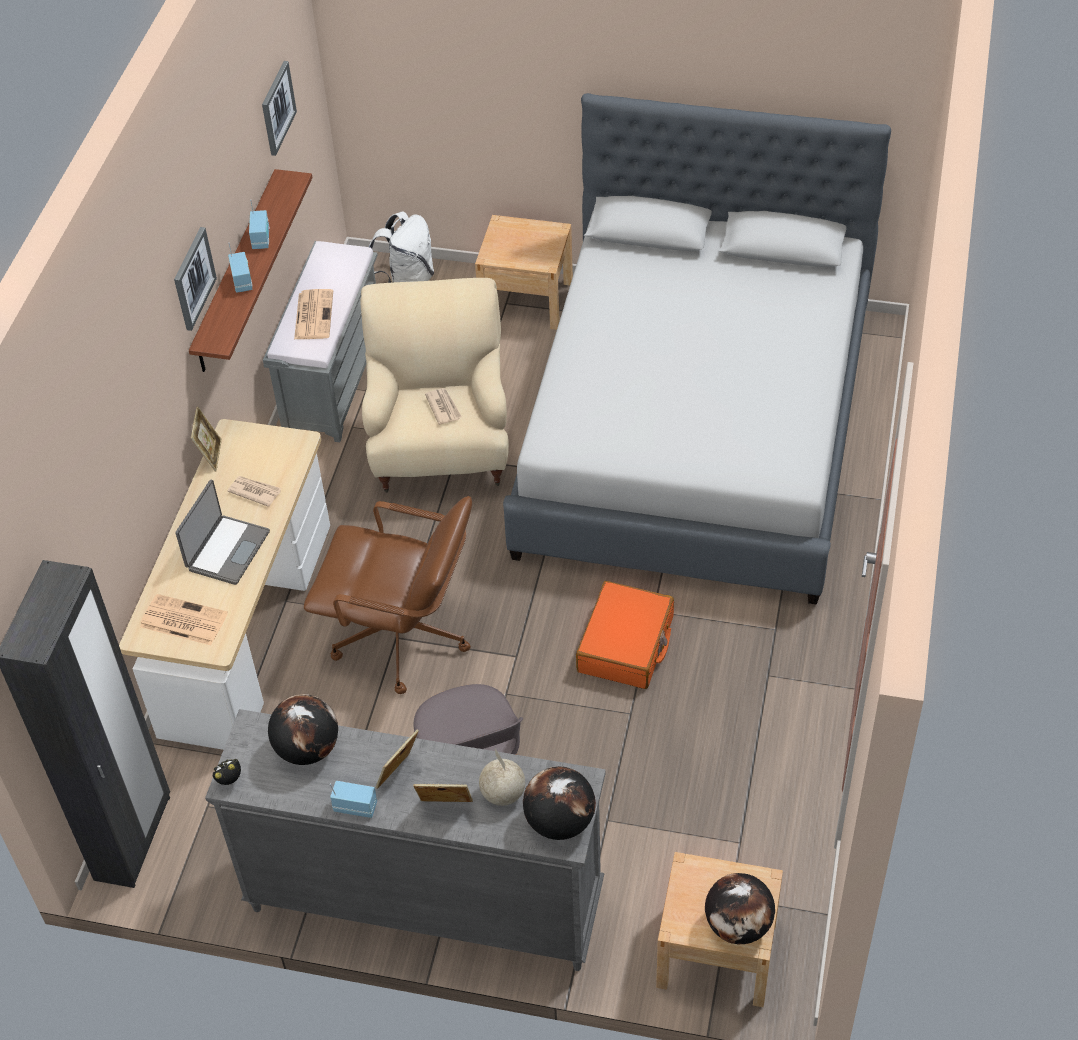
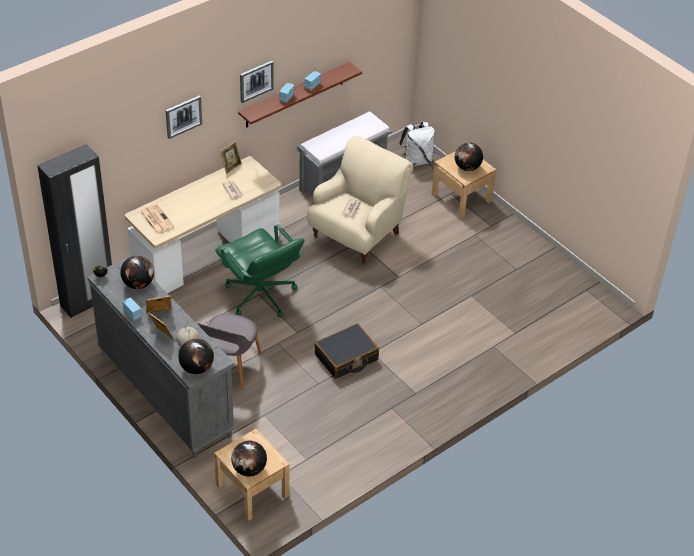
camera: 35 degrees right, 5 degrees down
laptop [175,480,270,585] -> none
picture [262,61,297,156] -> picture moved to [166,96,202,139]
newspaper [294,289,333,340] -> none
brown office chair [304,496,472,694] -> green office chair [215,224,305,317]
grey bed [503,93,891,605] -> none
orange suitcase [576,581,674,689] -> black suitcase [314,324,379,379]
none -> globe [455,143,483,171]

